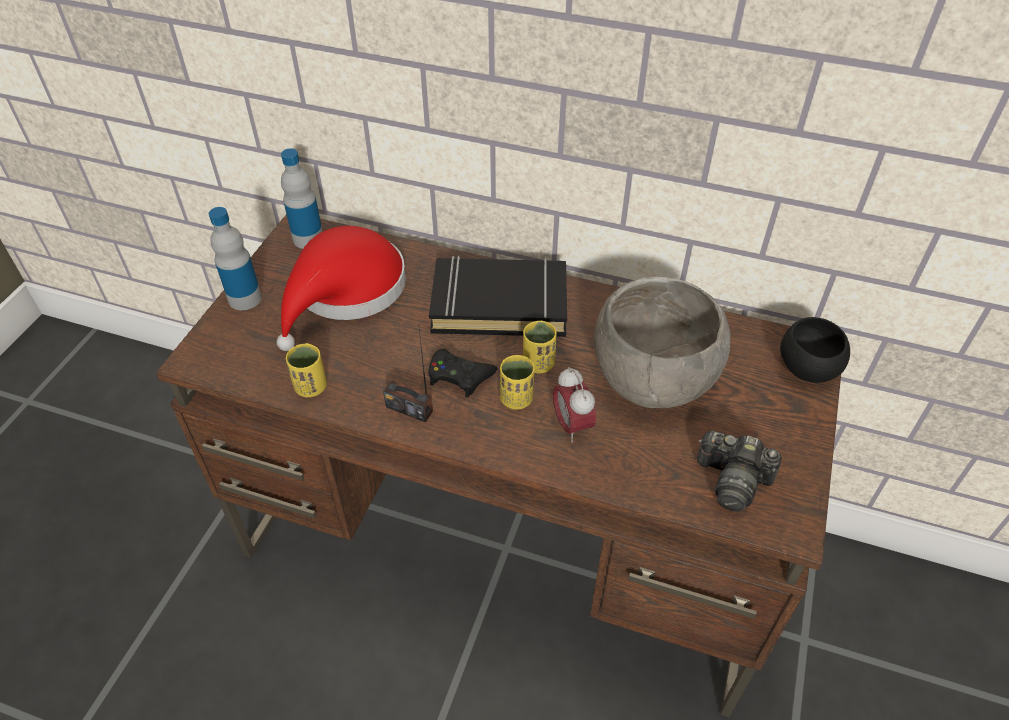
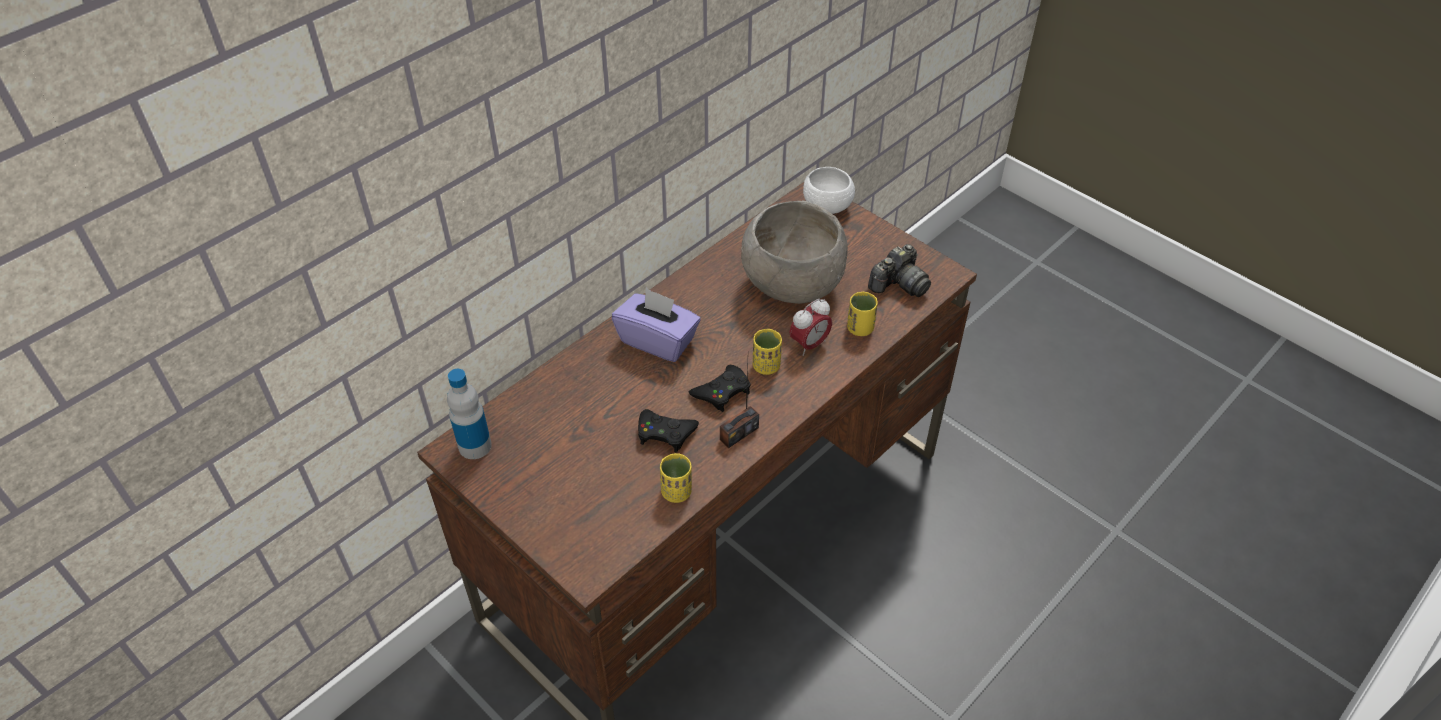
camera: 65 degrees left, 0 degrees up
bottle [209,207,262,310] -> none
red hat [277,226,406,351] -> none
black book [429,256,567,337] -> purple tissue box [612,288,700,362]
yellow cup [523,321,557,373] -> yellow cup moved to [847,292,878,336]
alarm clock [553,367,596,442] -> alarm clock turned 45 degrees counterclockwise [790,299,832,356]
black bowl [780,317,850,383] -> white bowl [803,167,855,214]
none -> black game controller [638,409,699,453]

